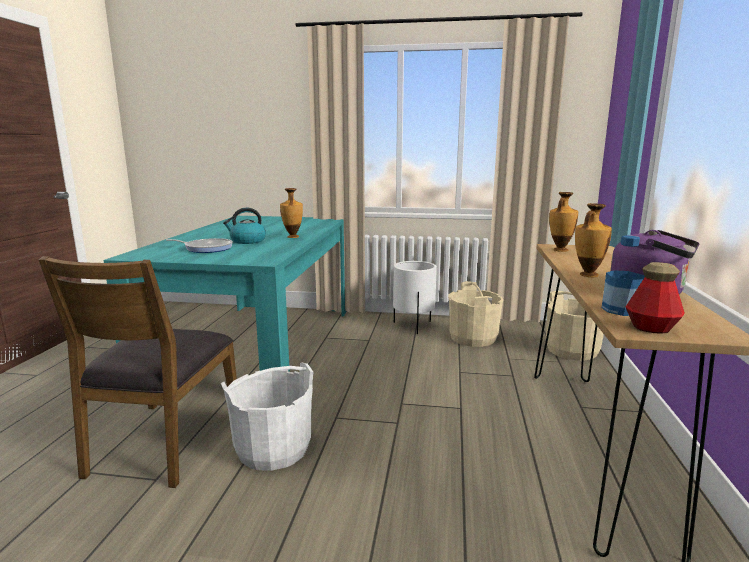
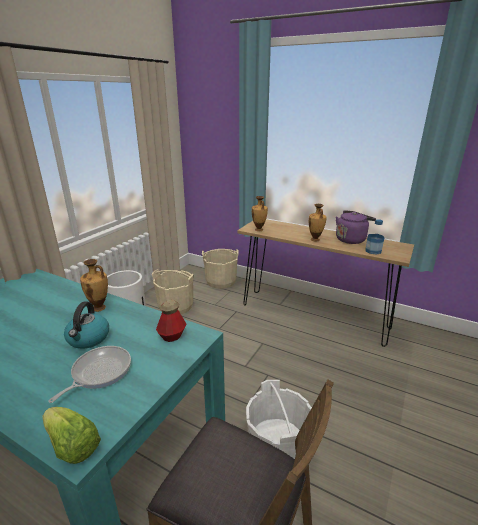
camera: 70 degrees left, 10 degrees up
bottle [626,262,685,334] -> bottle moved to [156,300,187,342]
none -> lettuce [42,407,101,464]

